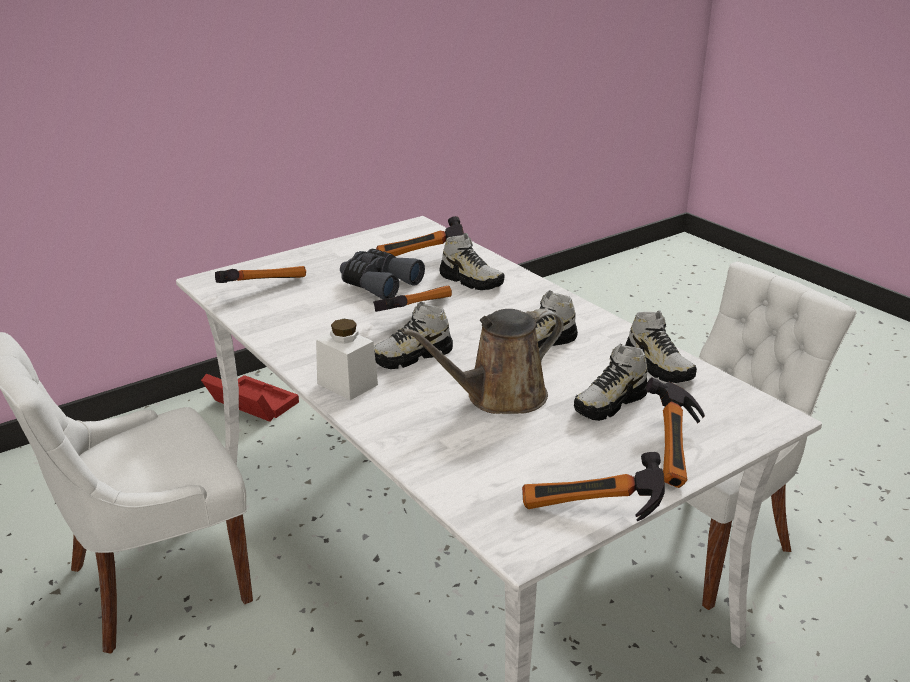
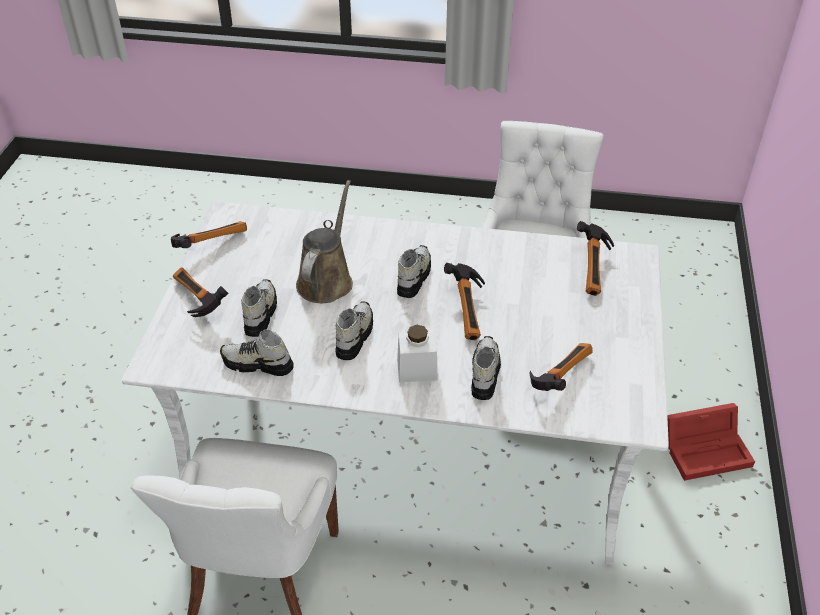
camera: 135 degrees right, 15 degrees up
white jar [316,319,378,400] -> white jar moved to [397,325,438,382]
grey binoculars [340,249,425,299] -> none
shoe [440,233,505,290] -> shoe turned 105 degrees clockwise [471,336,501,400]

